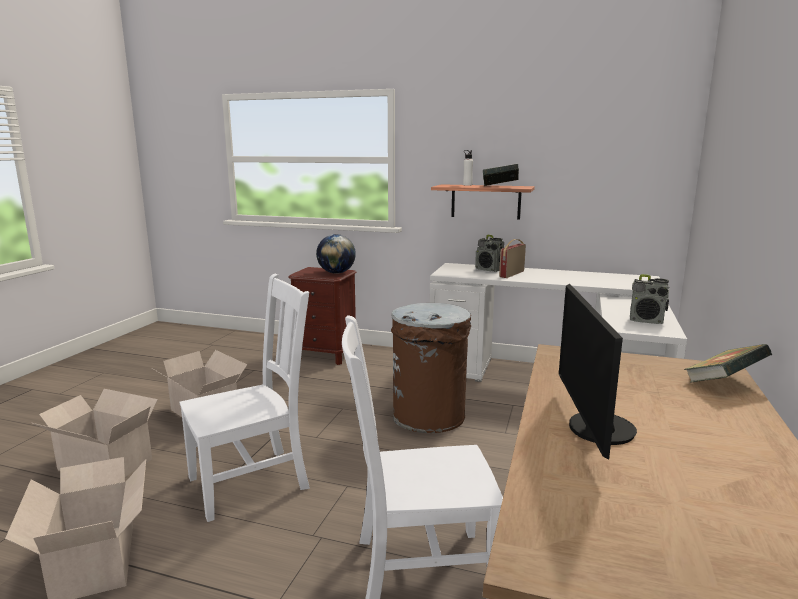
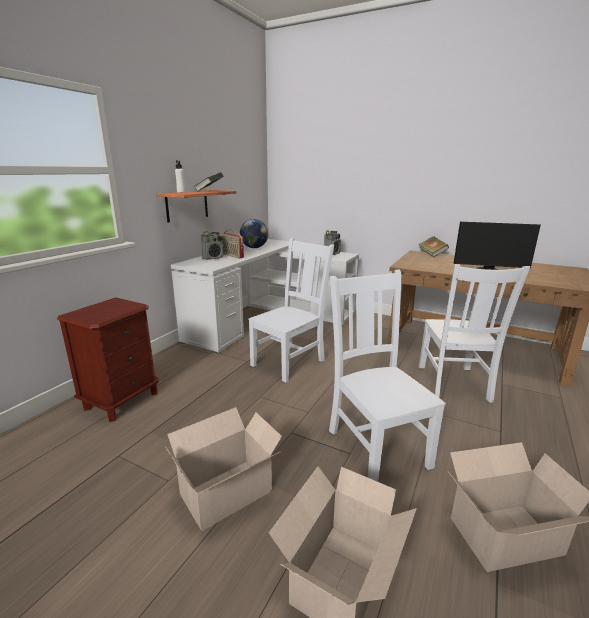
camera: 80 degrees left, 5 degrees up
globe [316,234,356,274] -> globe moved to [240,219,268,248]
brown trash can [391,303,471,433] -> white chair [249,238,334,383]

